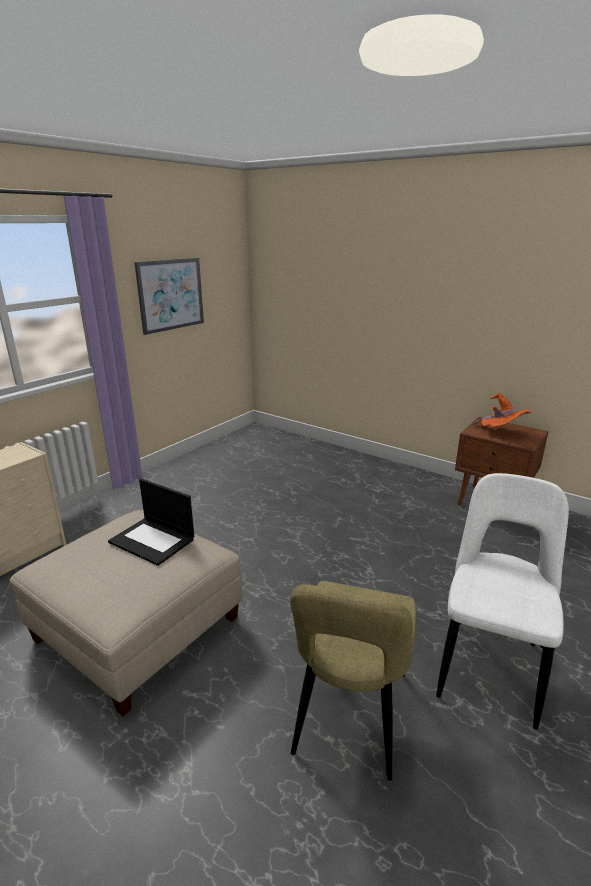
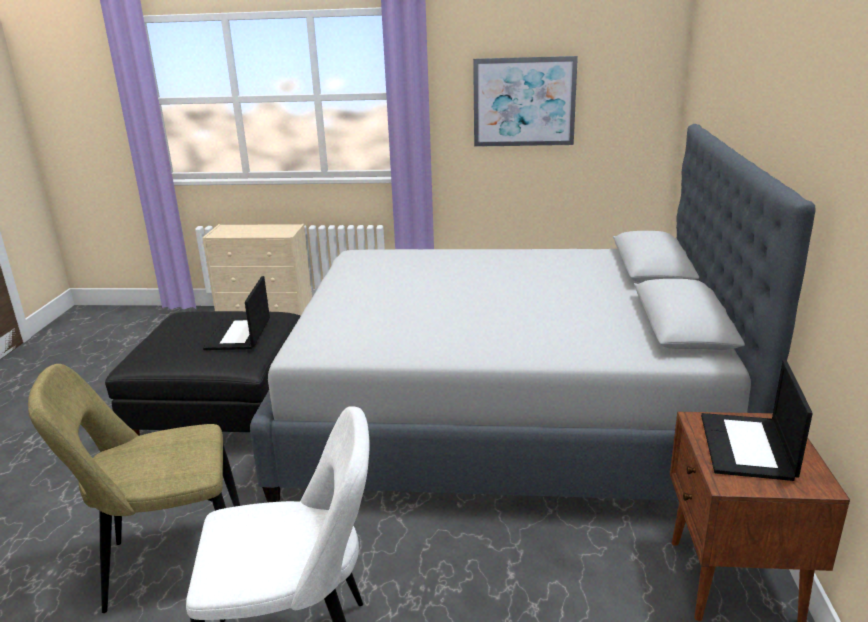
camera: 60 degrees right, 0 degrees up
beige ottoman [10,510,242,716] -> black ottoman [105,311,300,436]
orange hat [472,392,532,427] -> laptop [701,360,813,481]
none -> grey bed [250,124,815,502]

